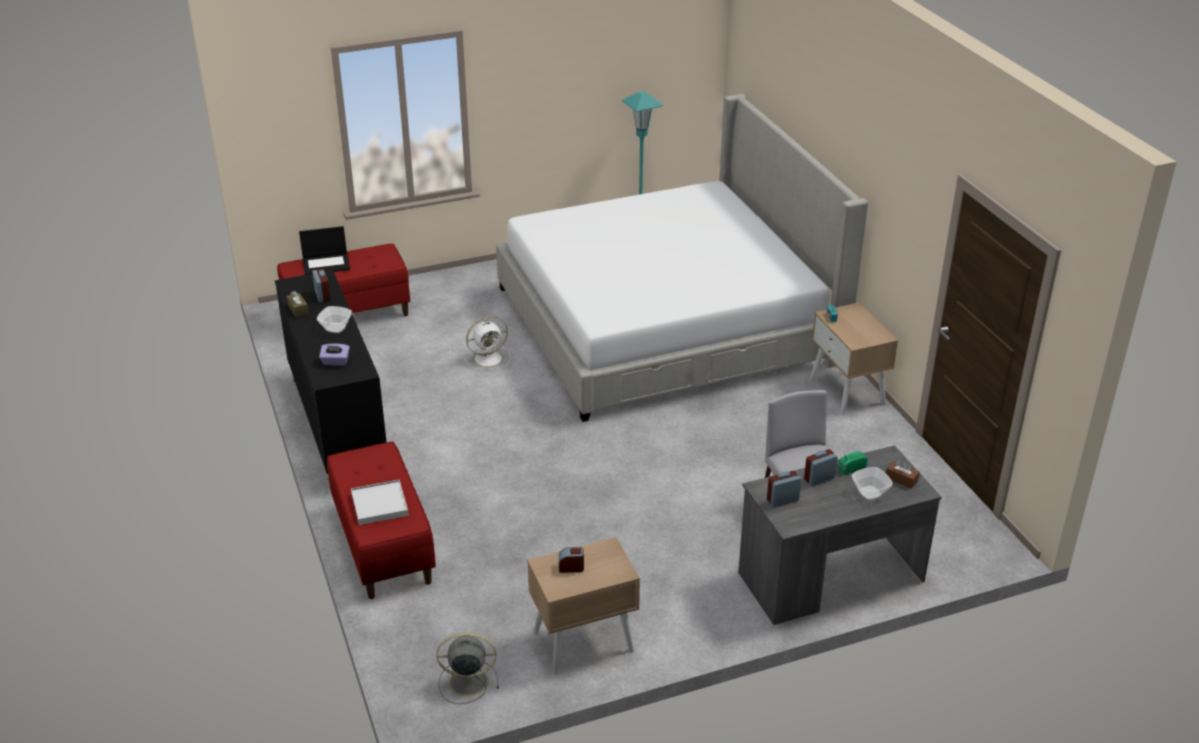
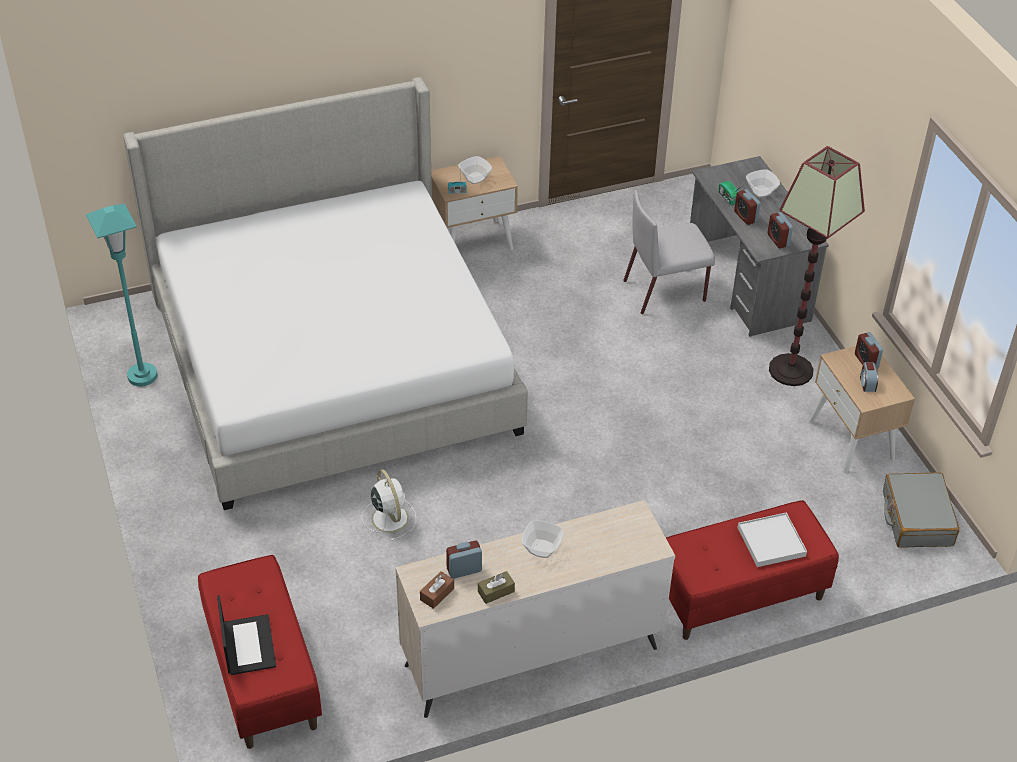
camera: 90 degrees left, 10 degrees up
black dresser [275,270,387,474] -> beige dresser [395,500,675,718]
purple tissue box [319,344,350,366] -> none
grey fan [437,633,499,704] -> grey suitcase [883,472,959,548]
brown tissue box [886,460,920,489] -> brown tissue box moved to [420,571,454,609]
none -> bowl [458,156,492,184]
none -> floor lamp [769,146,865,386]
none -> alarm clock [855,332,883,369]

